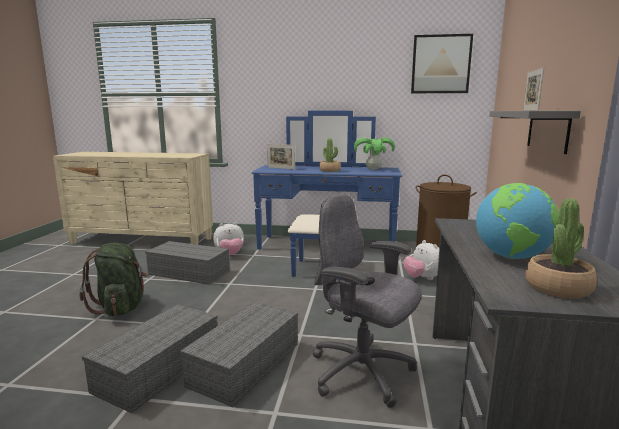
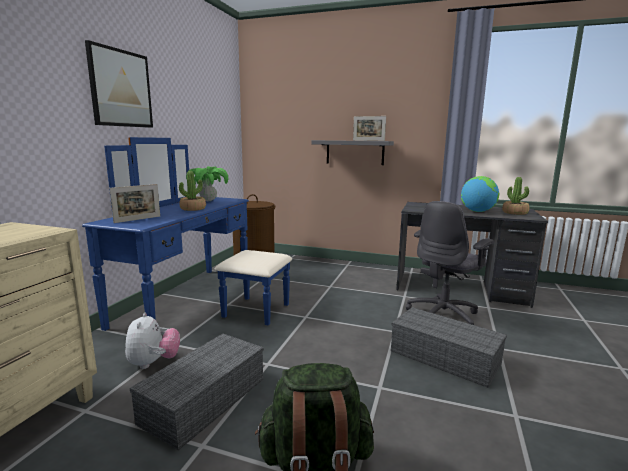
camera: 80 degrees left, 0 degrees up
grey storage box [82,304,217,413] -> none
plush toy [403,240,439,280] -> none
picture [411,34,473,93] -> picture moved to [85,40,153,128]

